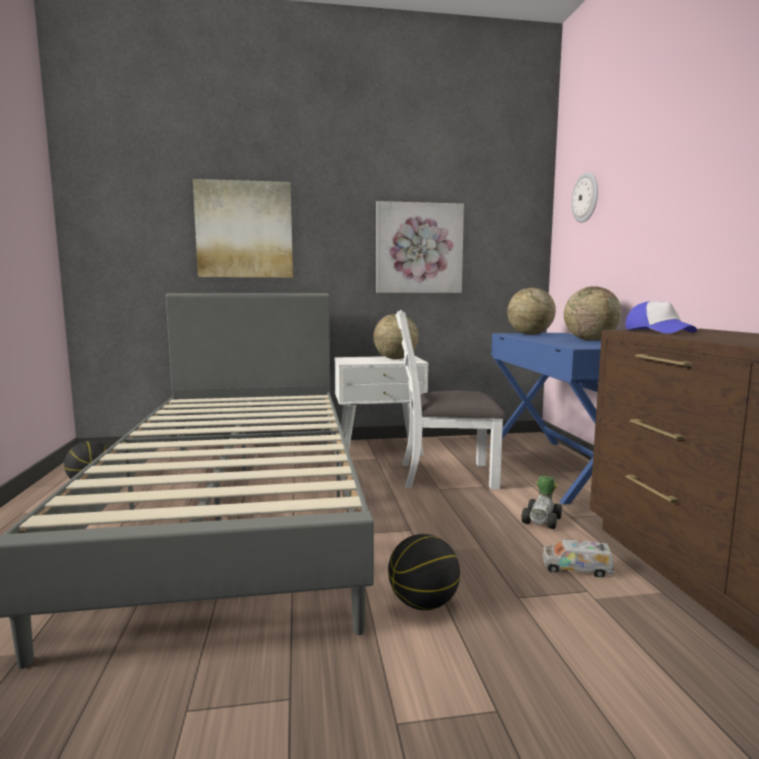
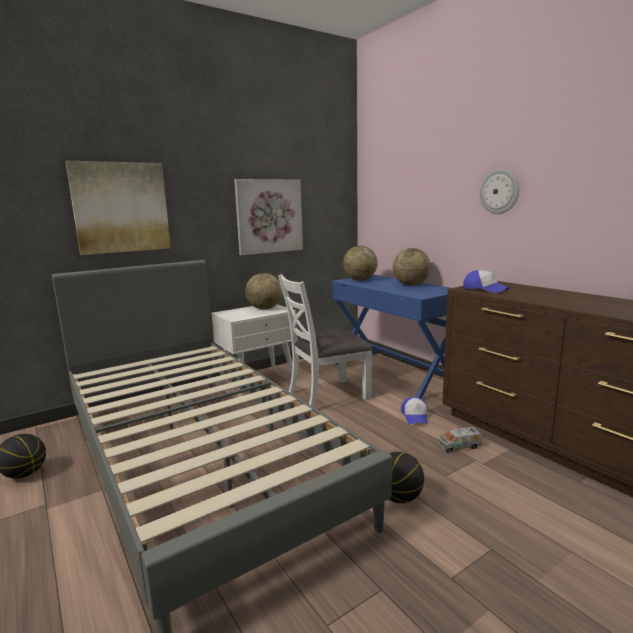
camera: 25 degrees left, 5 degrees up
toy car [521,476,562,529] -> cap [401,397,428,424]
wall clock [571,172,598,223] -> wall clock moved to [480,169,519,214]

